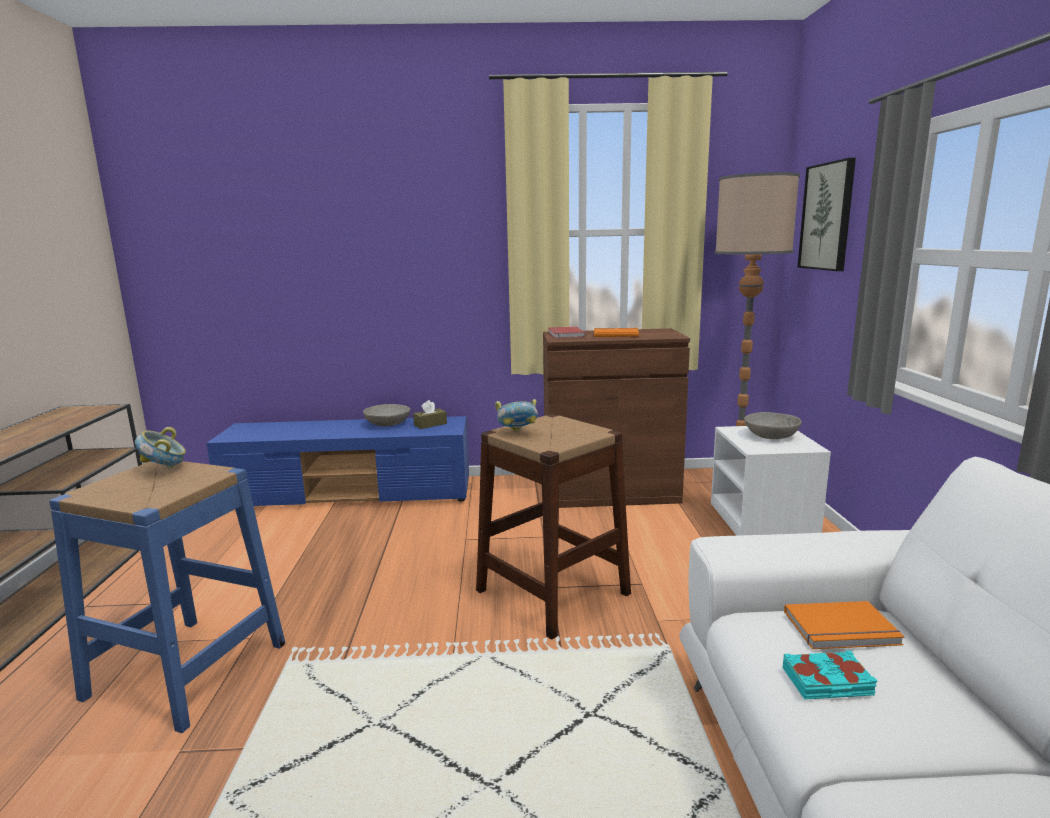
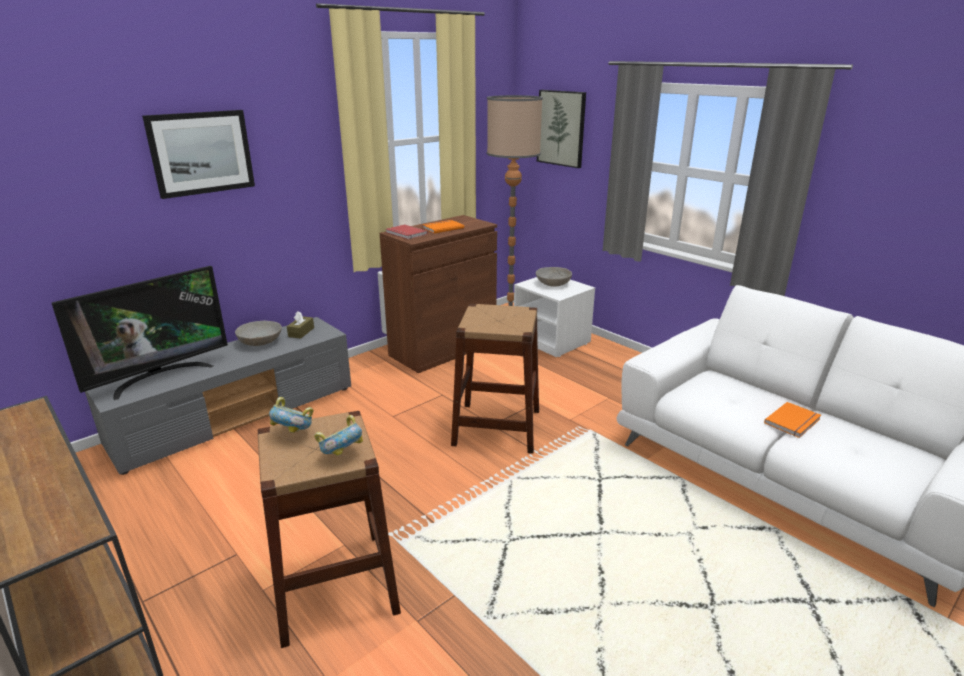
camera: 40 degrees left, 10 degrees up
blue stool [49,461,286,733] -> brown stool [258,411,401,648]
blue tv stand [207,416,469,506] -> grey tv stand [85,317,351,475]
bowl [495,399,538,432] -> bowl moved to [314,415,363,456]
turquoise book [783,650,877,700] -> none
orange book [784,601,904,649] -> orange book moved to [764,402,821,438]
none -> television [51,266,228,400]
none -> picture [142,110,255,199]

